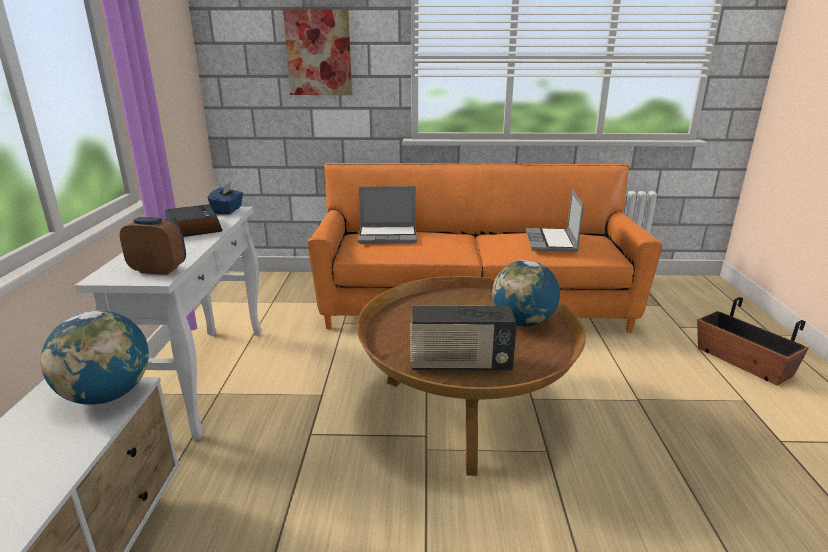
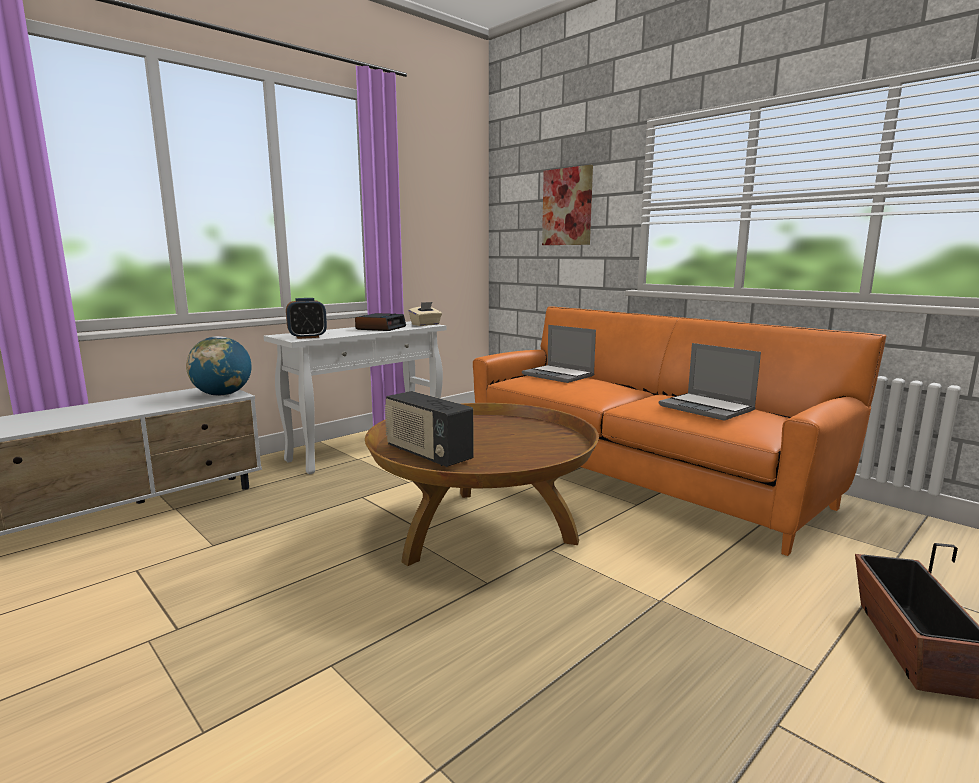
camera: 45 degrees right, 10 degrees down
alarm clock [120,217,186,275] -> alarm clock turned 105 degrees clockwise [286,298,327,339]
blue tissue box [208,182,243,214] -> beige tissue box [409,302,442,326]
globe [492,260,560,327] -> none
laptop [526,189,584,252] -> laptop turned 90 degrees counterclockwise [659,343,761,421]

